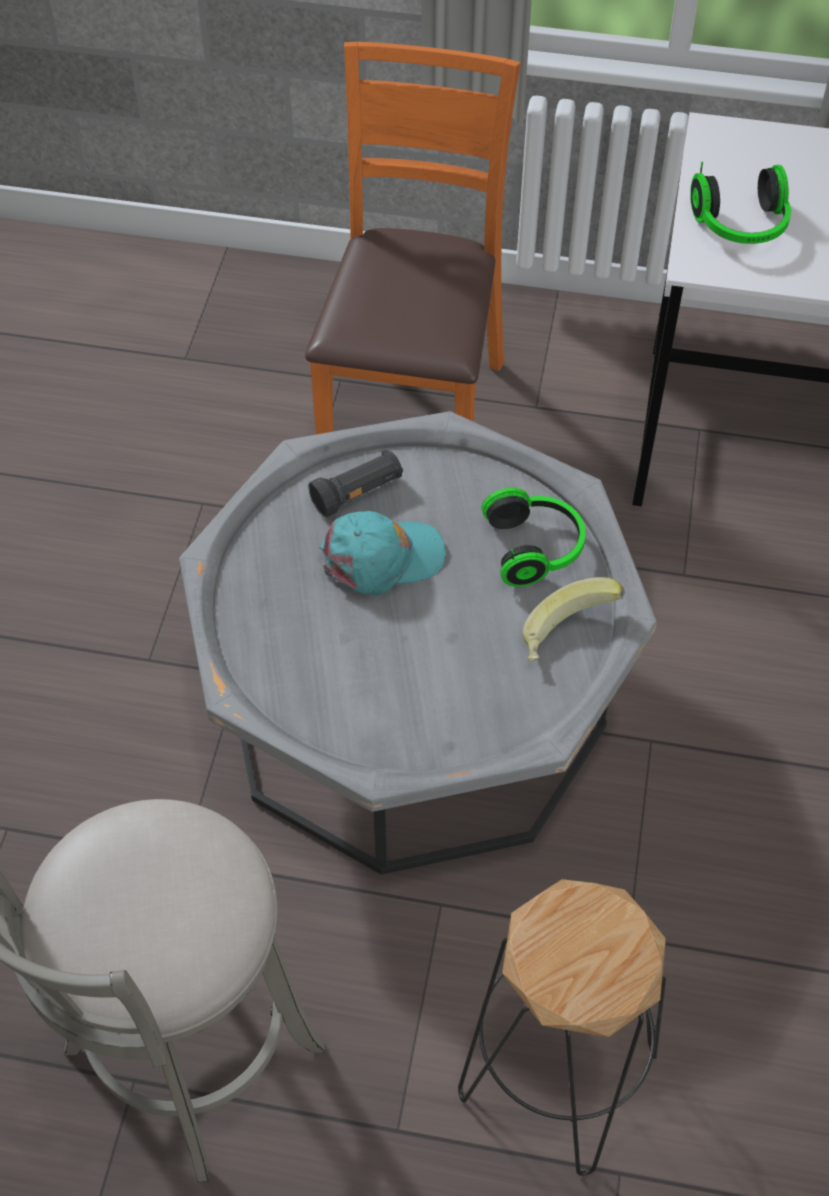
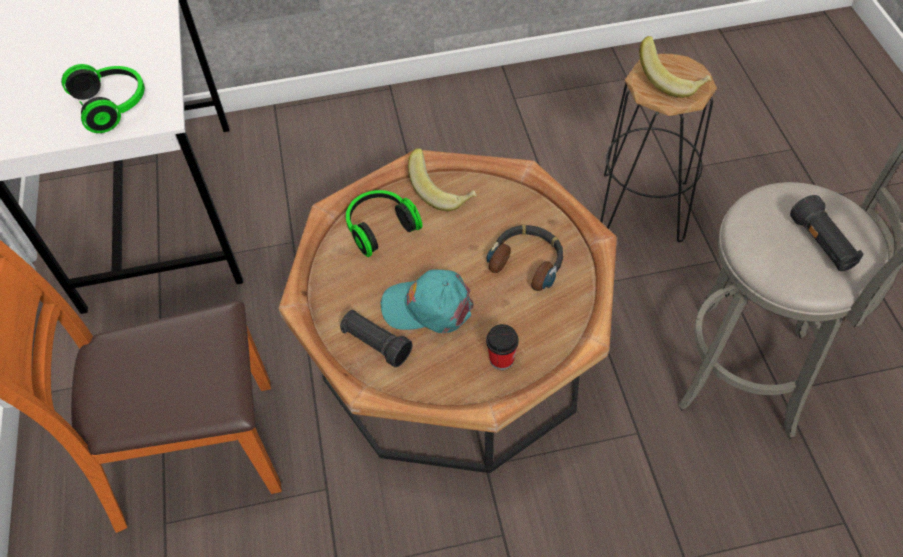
camera: 110 degrees left, 0 degrees up
grey coffee table [179,411,657,875] -> brown coffee table [278,150,617,473]
turquoise cap [319,511,446,596] -> turquoise cap turned 45 degrees counterclockwise [381,269,474,333]
none -> cup [486,324,519,370]
none -> headphones [487,224,563,291]
none -> banana [639,36,712,98]
none -> black flashlight [790,195,864,271]

